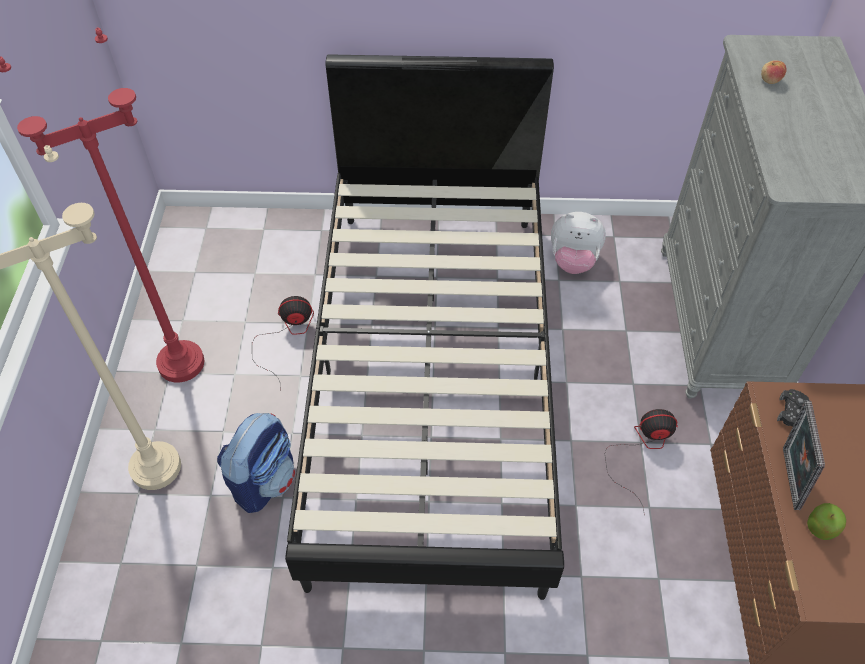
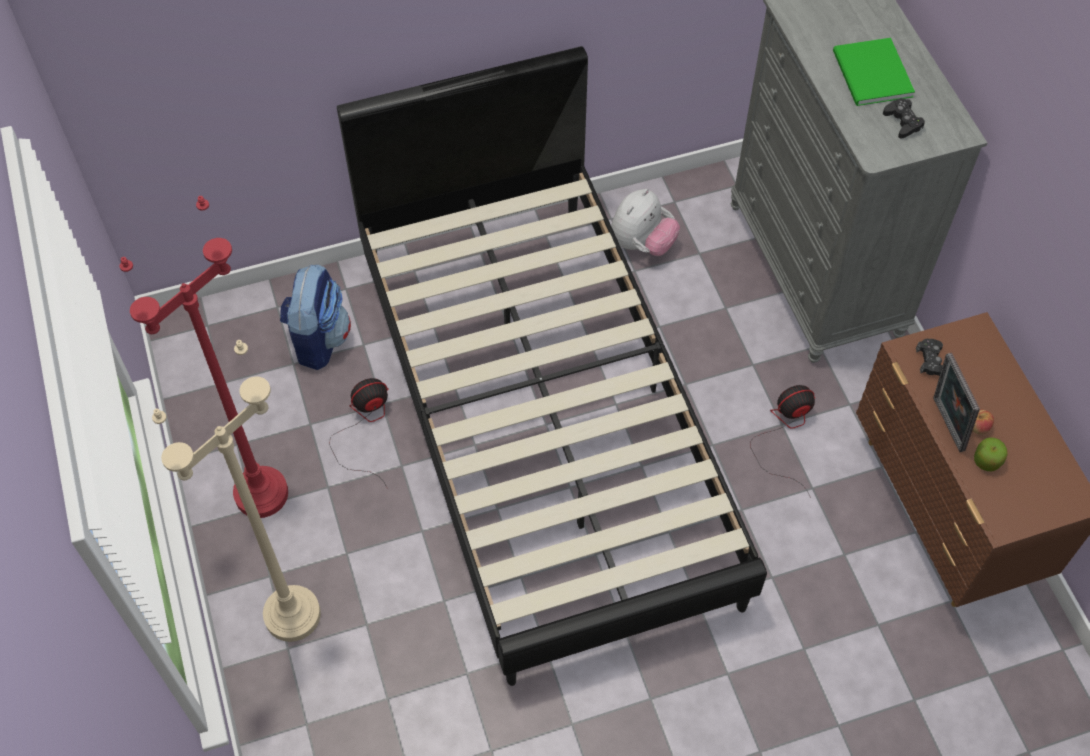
camera: 20 degrees left, 5 degrees up
backpack [217,413,295,513] -> backpack moved to [280,265,351,370]
plush toy [551,212,606,274] -> plush toy turned 45 degrees counterclockwise [611,189,680,256]
apple [761,60,787,84] -> apple moved to [973,410,994,435]
none -> green book [833,38,915,106]
none -> black game controller [883,98,925,139]

